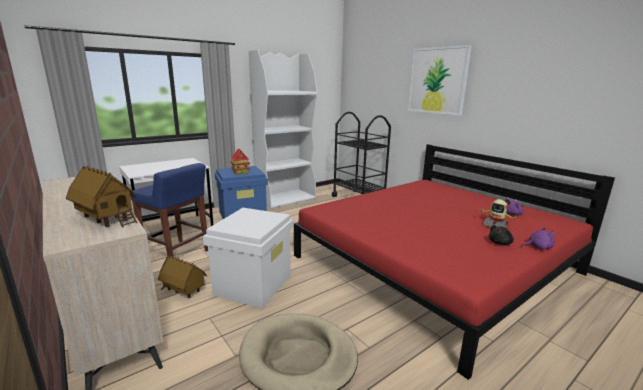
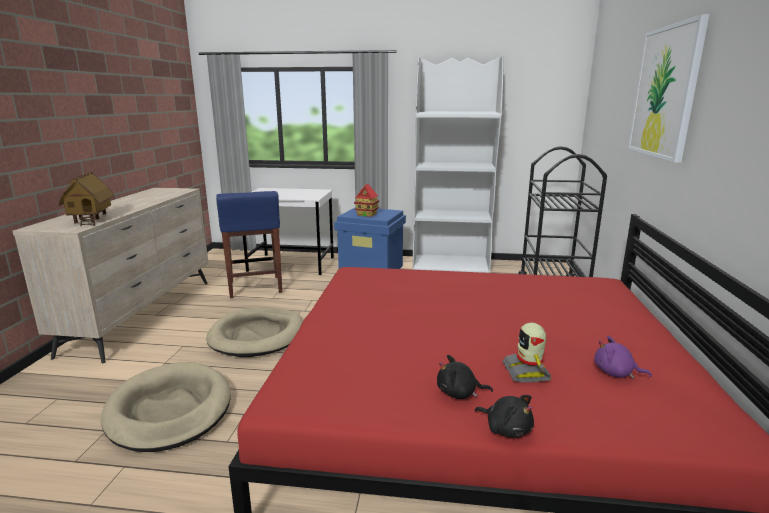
camera: 45 degrees right, 0 degrees up
toy house [158,256,207,298] -> none
white storage box [203,208,293,308] -> beige dog bed [206,308,303,357]
purple plush toy [521,227,555,249] -> black plush toy [475,395,534,438]

